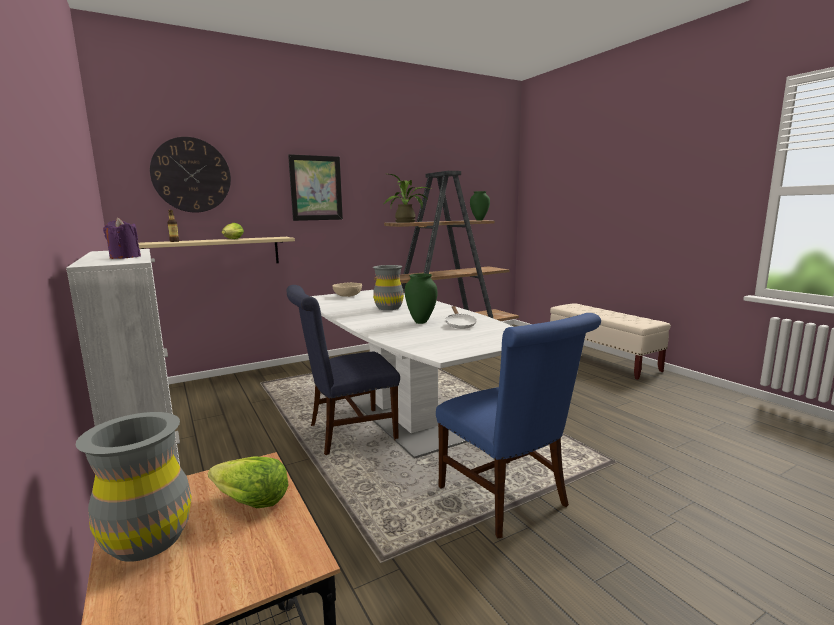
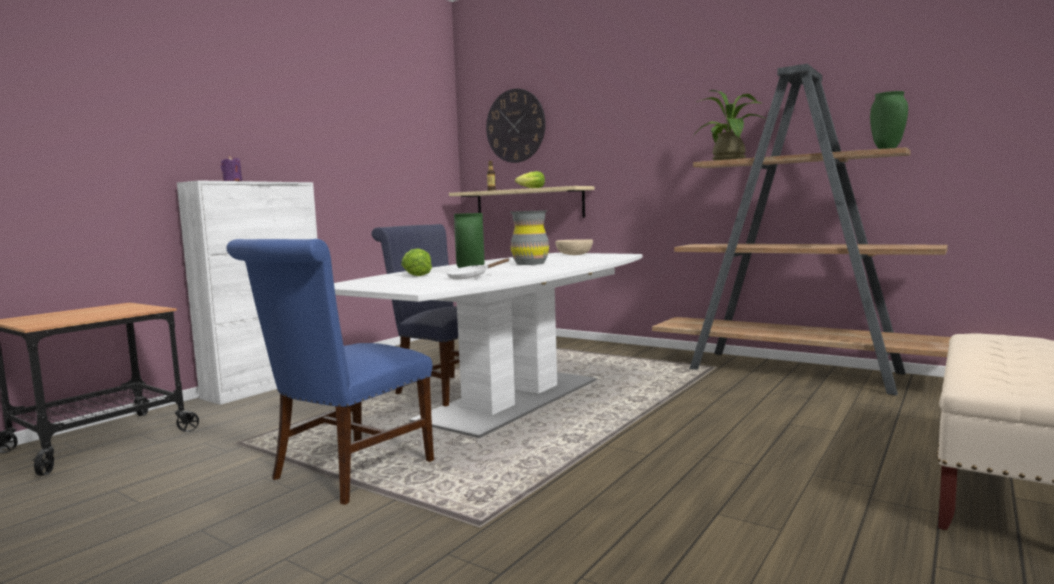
camera: 65 degrees right, 5 degrees down
grey vase [76,412,192,562] -> none
lettuce [208,456,288,508] -> lettuce moved to [401,248,432,276]
picture [288,154,343,221] -> none

